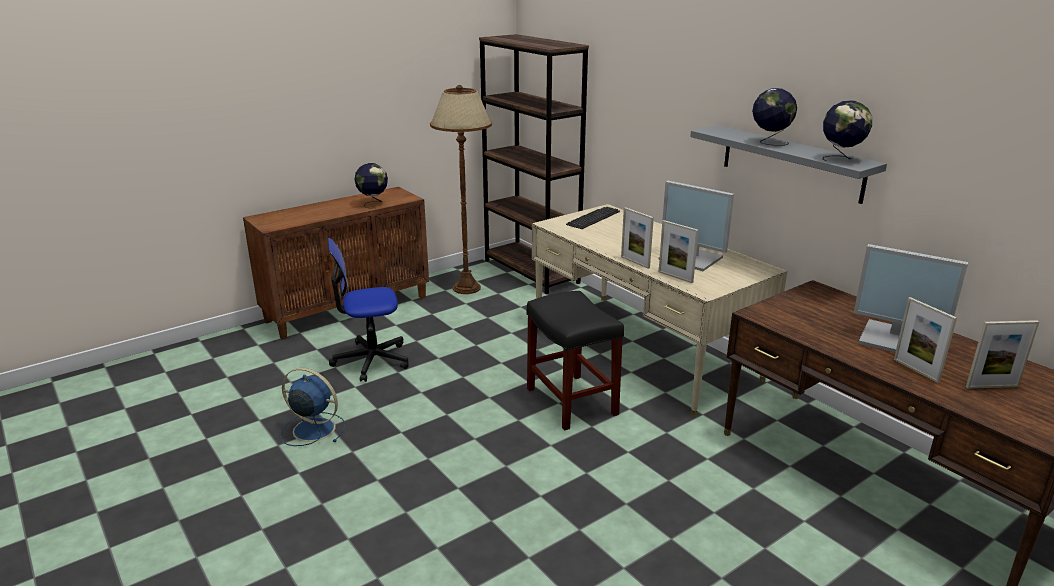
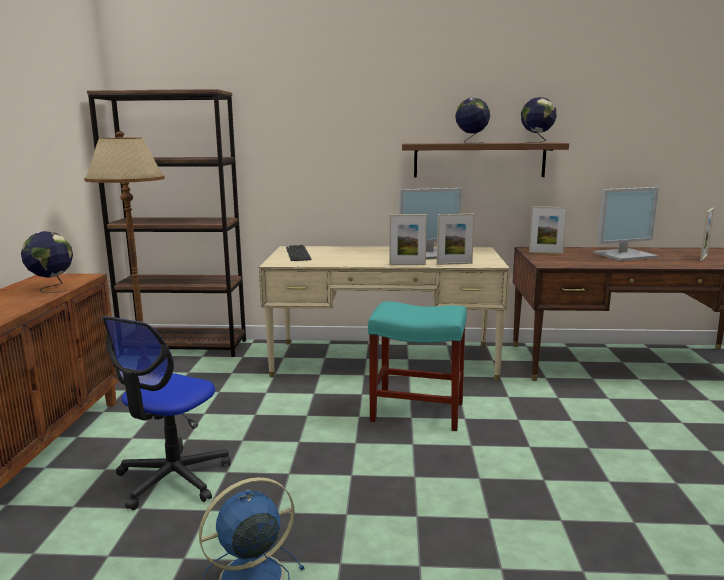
camera: 50 degrees left, 10 degrees down
black stool [527,291,624,431] -> turquoise stool [368,301,467,431]
grey shelf [690,125,887,204] -> brown shelf [402,143,569,178]
picture frame [894,297,957,383] -> picture frame moved to [529,206,567,254]

